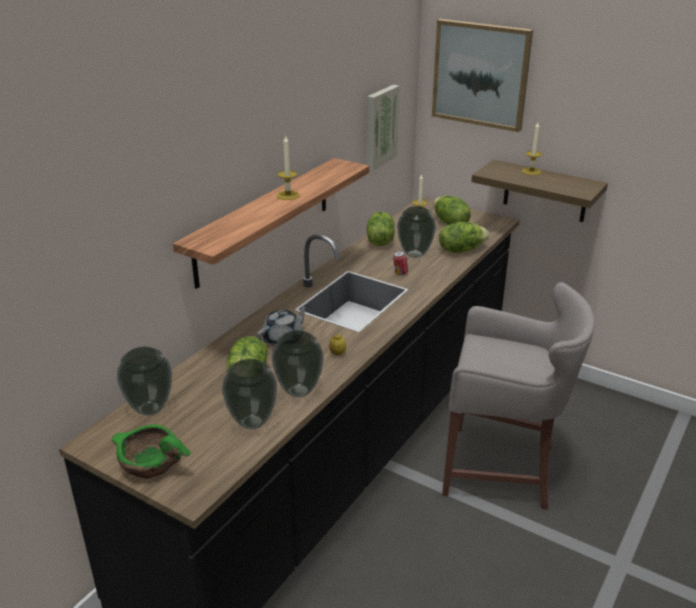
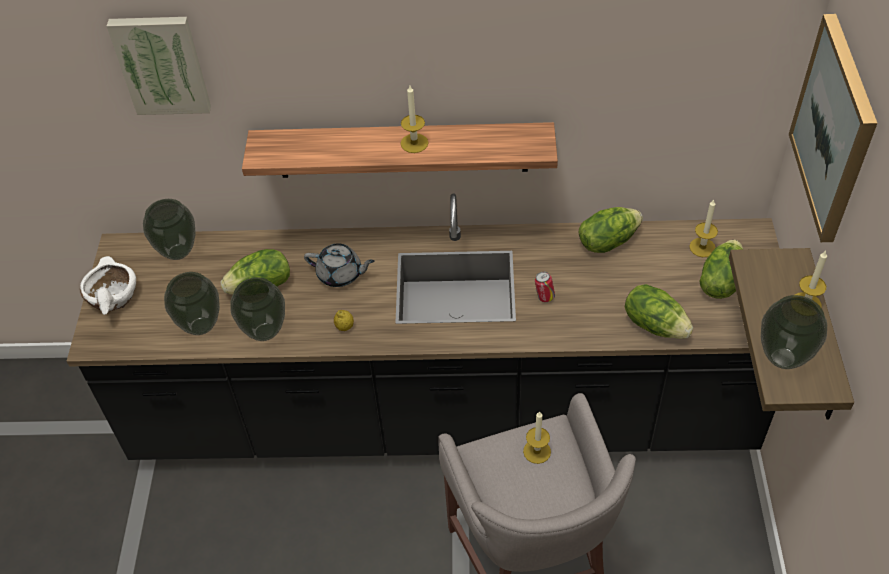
camera: 60 degrees right, 20 degrees up
green bowl [112,424,190,479] -> white bowl [80,256,136,315]
picture [366,85,400,171] -> picture moved to [107,17,211,115]
vase [397,206,436,258] -> vase moved to [761,295,827,369]
none -> candle [523,411,551,464]

